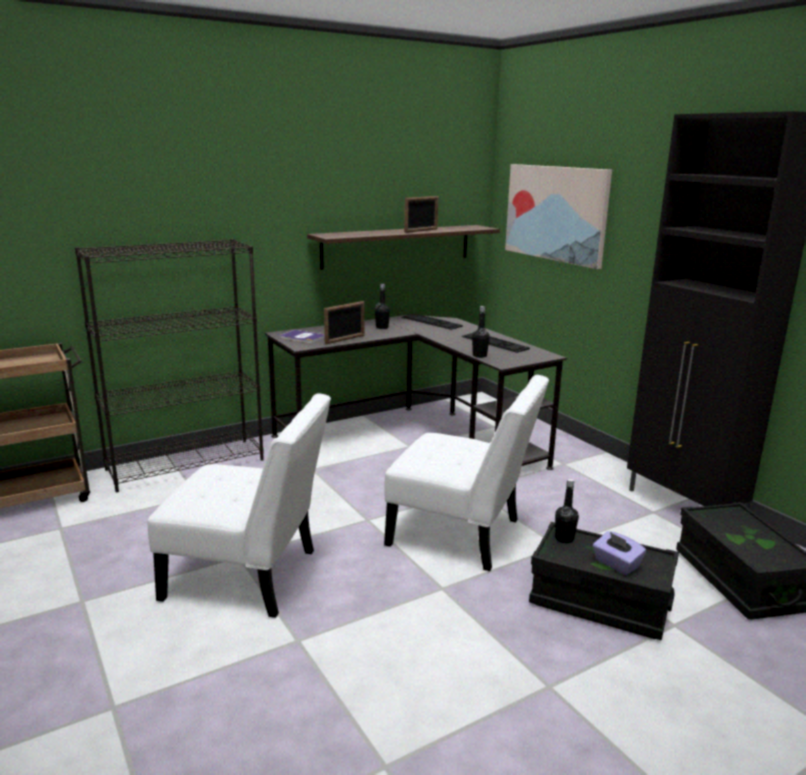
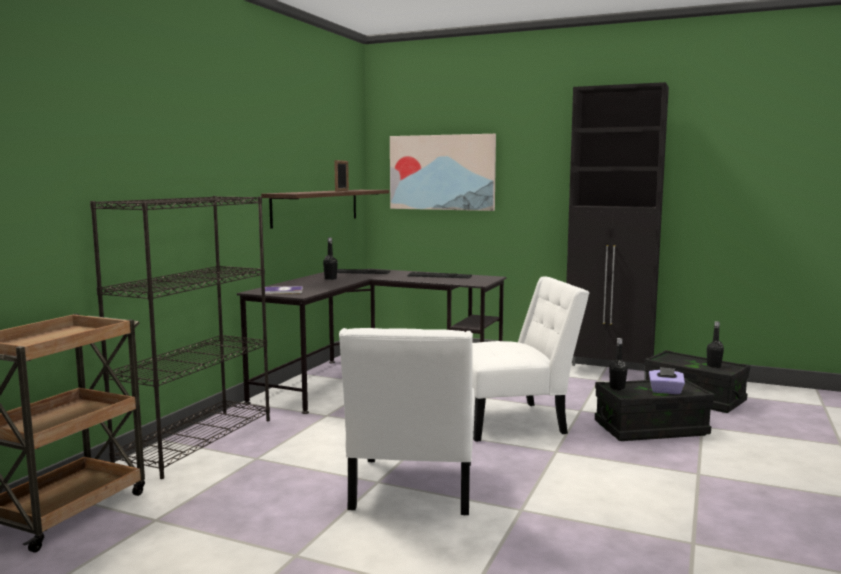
camera: 35 degrees left, 10 degrees down
white chair [148,393,331,618] -> white chair turned 120 degrees clockwise [339,328,475,515]
picture frame [324,301,364,344] -> none
black bottle [472,306,490,358] -> black bottle moved to [707,321,724,368]

